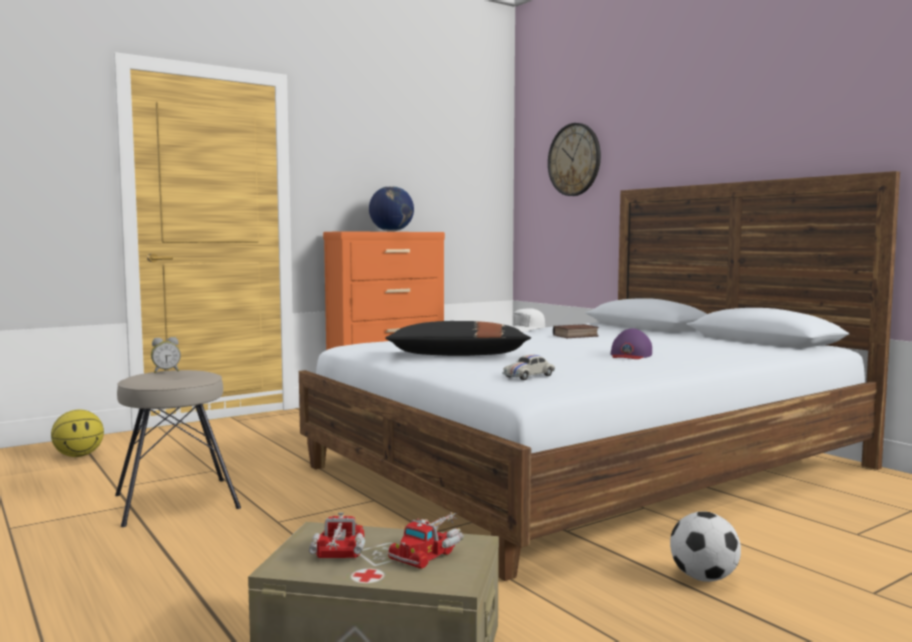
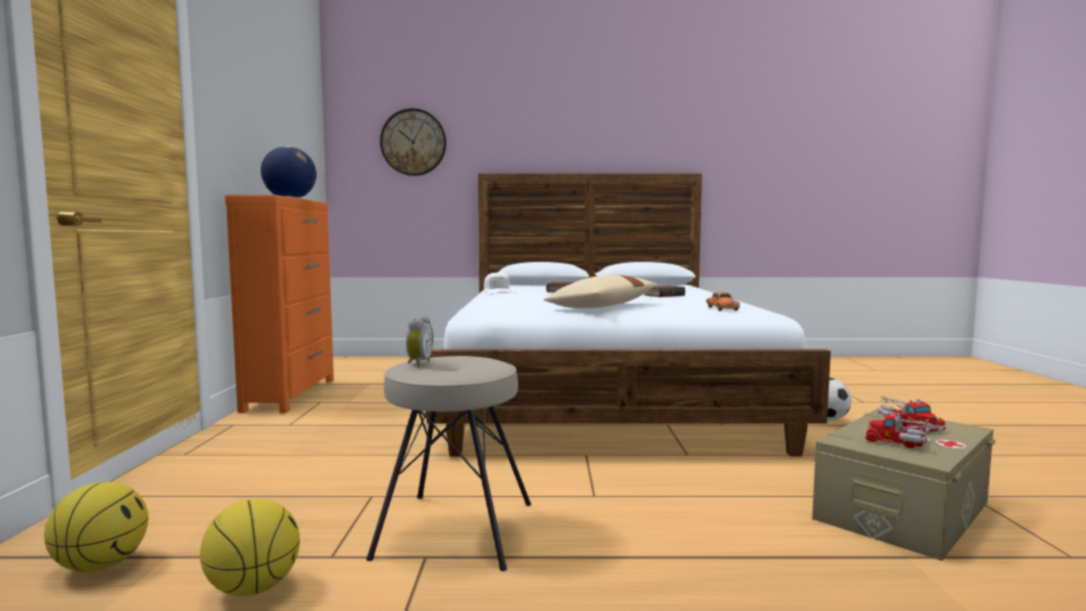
camera: 55 degrees left, 0 degrees up
black pillow [385,321,531,356] -> beige pillow [543,275,658,309]
white toy car [502,355,555,380] -> orange toy car [706,292,740,311]
purple cap [611,328,652,359] -> book [644,286,685,297]
none -> basketball [200,499,300,596]

